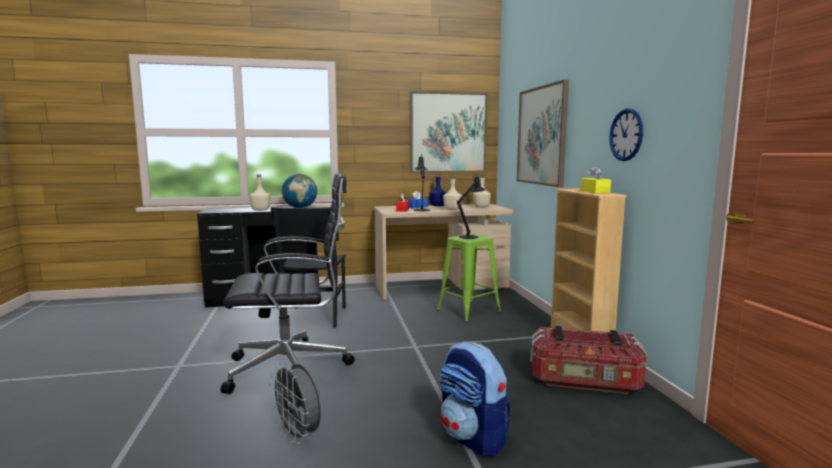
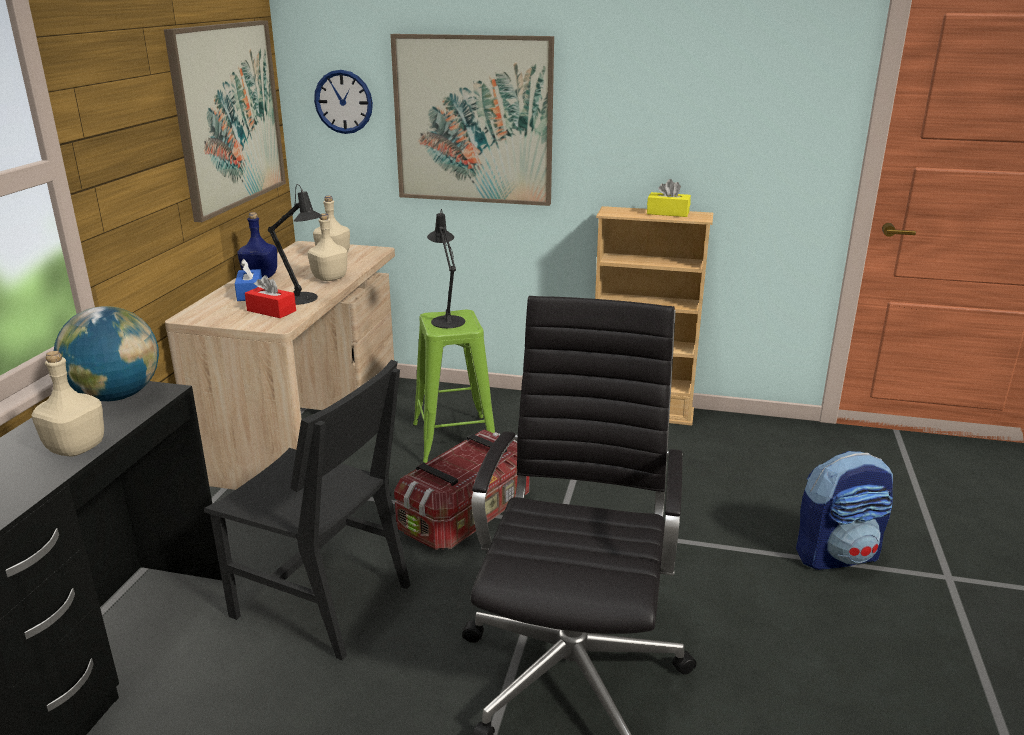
camera: 65 degrees left, 15 degrees up
grey fan [269,363,321,444] -> none
storage box [530,326,647,394] -> storage box moved to [394,429,529,550]
wall clock [609,108,643,161] -> wall clock moved to [314,70,373,134]

